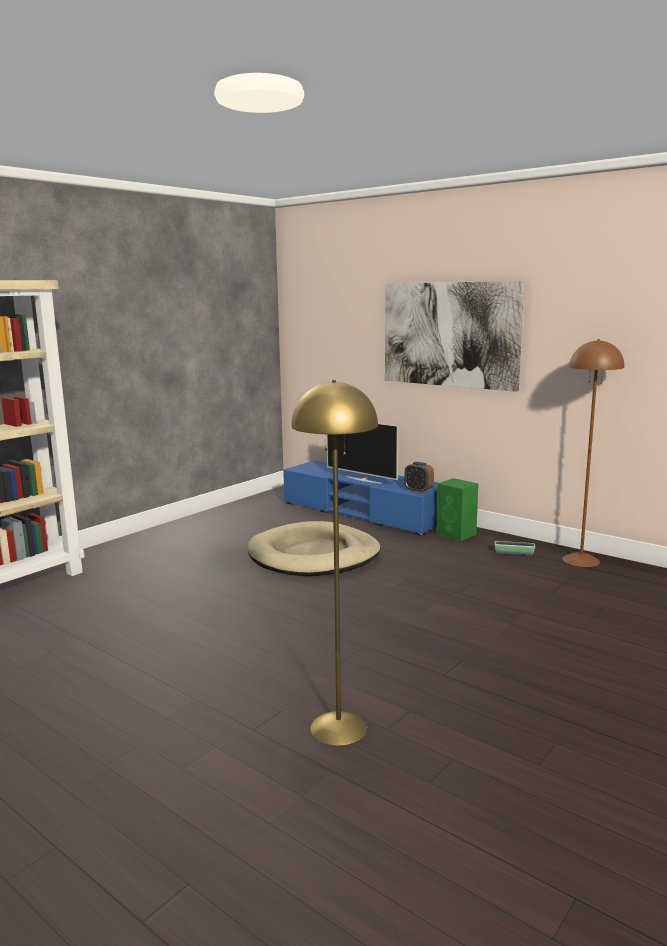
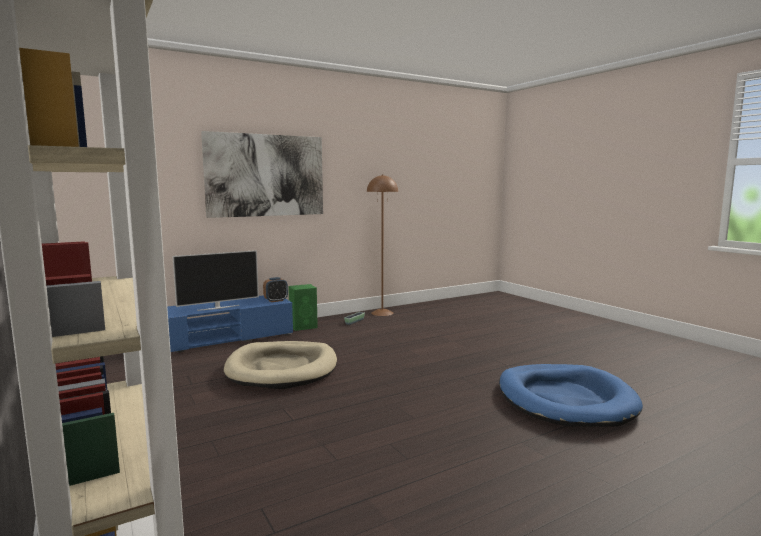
camera: 70 degrees left, 5 degrees down
yellow floor lamp [291,380,378,746] -> blue dog bed [499,364,643,427]

